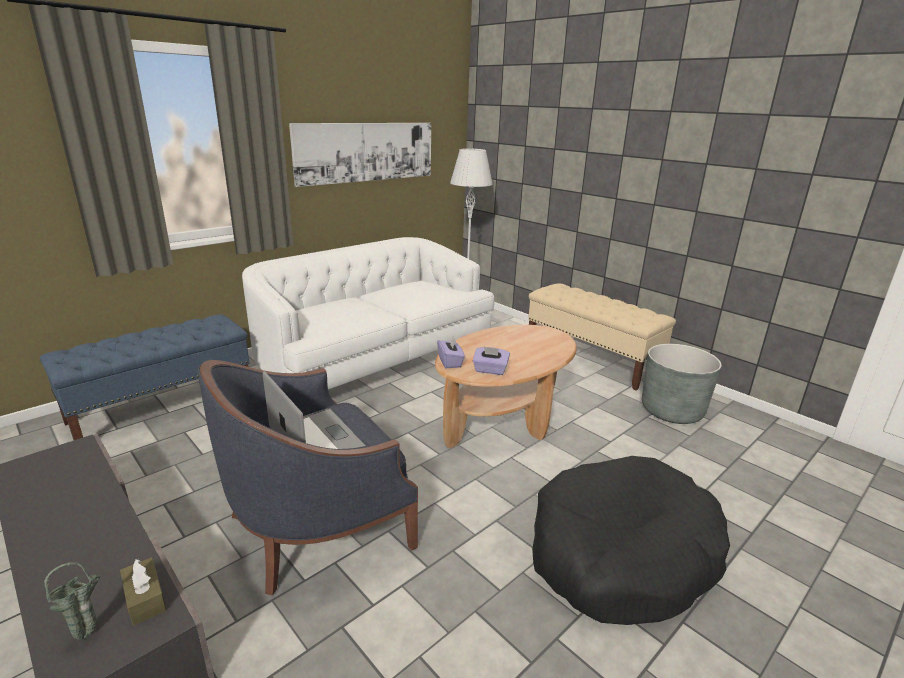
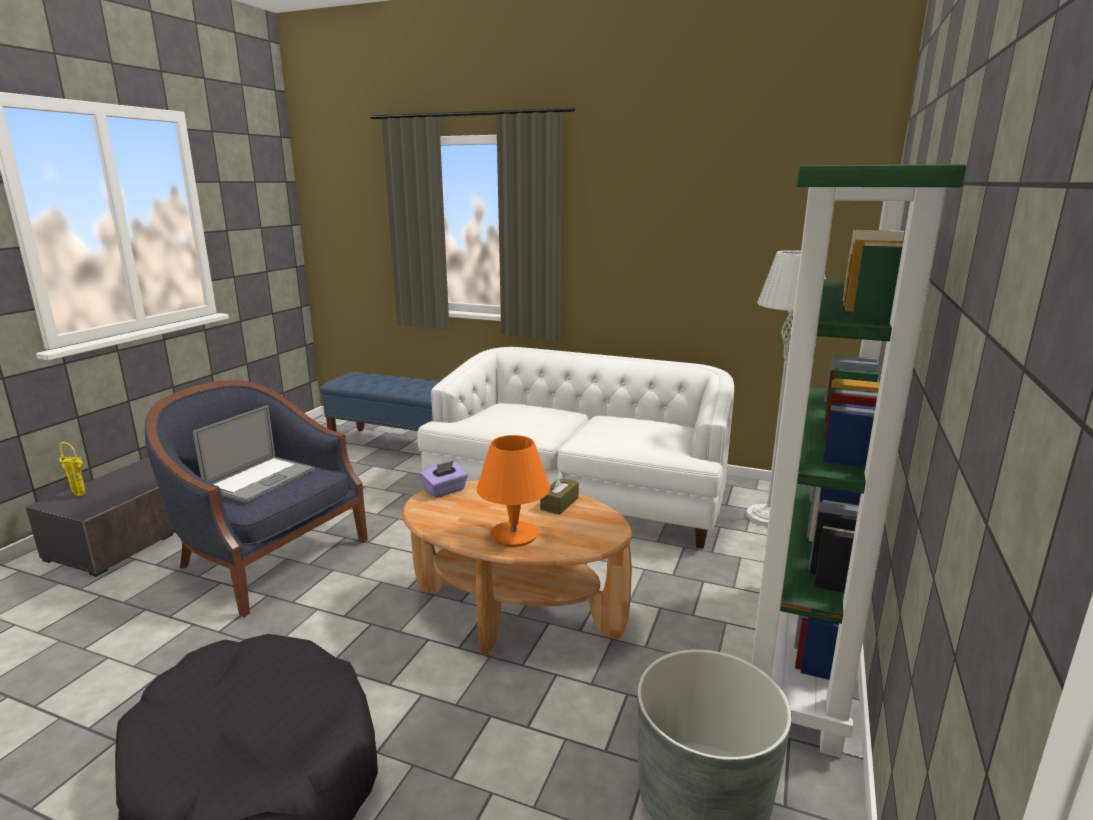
camera: 65 degrees right, 5 degrees down
green vase [44,562,101,640] -> yellow vase [59,442,85,497]
brown tissue box [120,557,166,626] -> brown tissue box moved to [540,471,579,515]
picture [289,123,431,187] -> none
purple tissue box [473,347,510,375] -> none
beige bench [528,283,676,390] -> green bookcase [751,164,967,758]
none -> orange table lamp [477,435,550,547]

